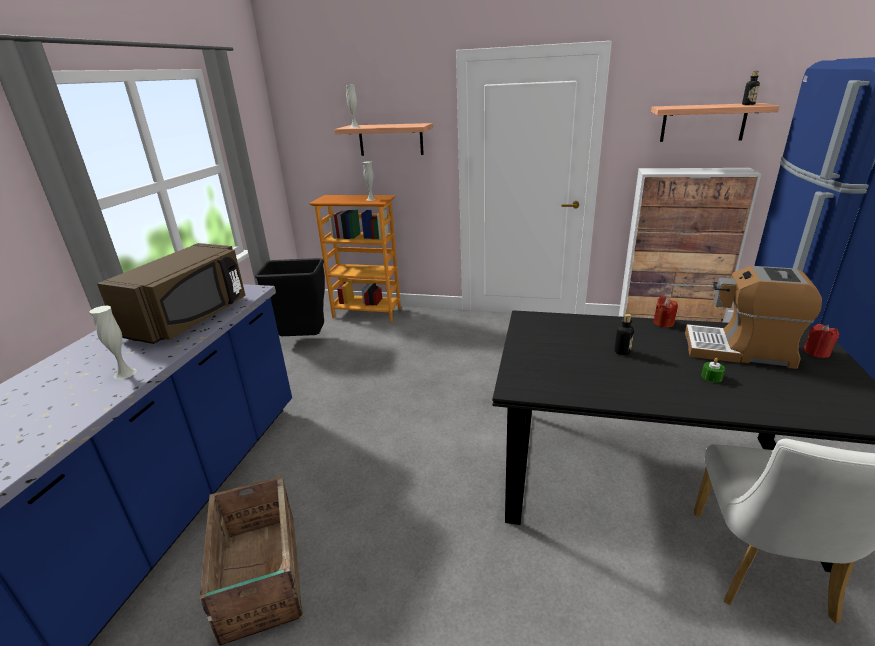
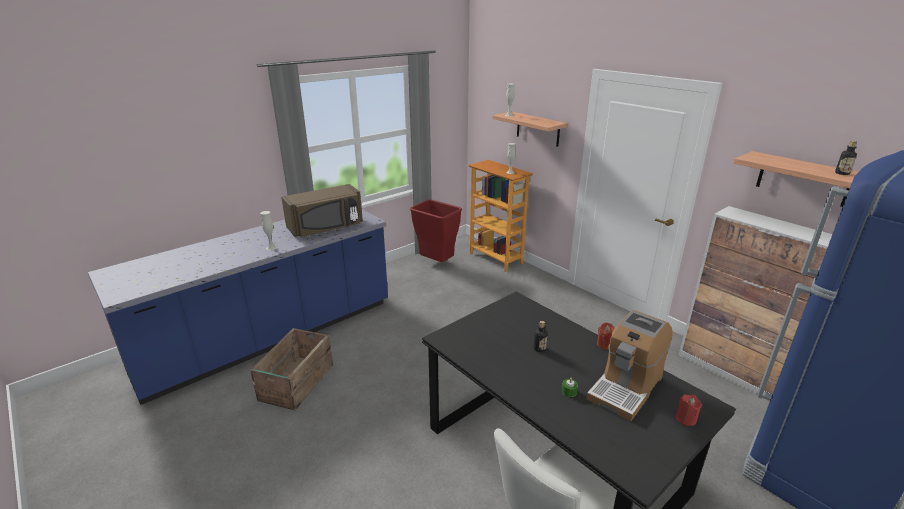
camera: 35 degrees right, 0 degrees up
black trash can [255,258,325,336] -> red trash can [410,199,462,262]
coffee machine [685,266,822,369] -> coffee machine turned 105 degrees counterclockwise [586,310,672,422]

